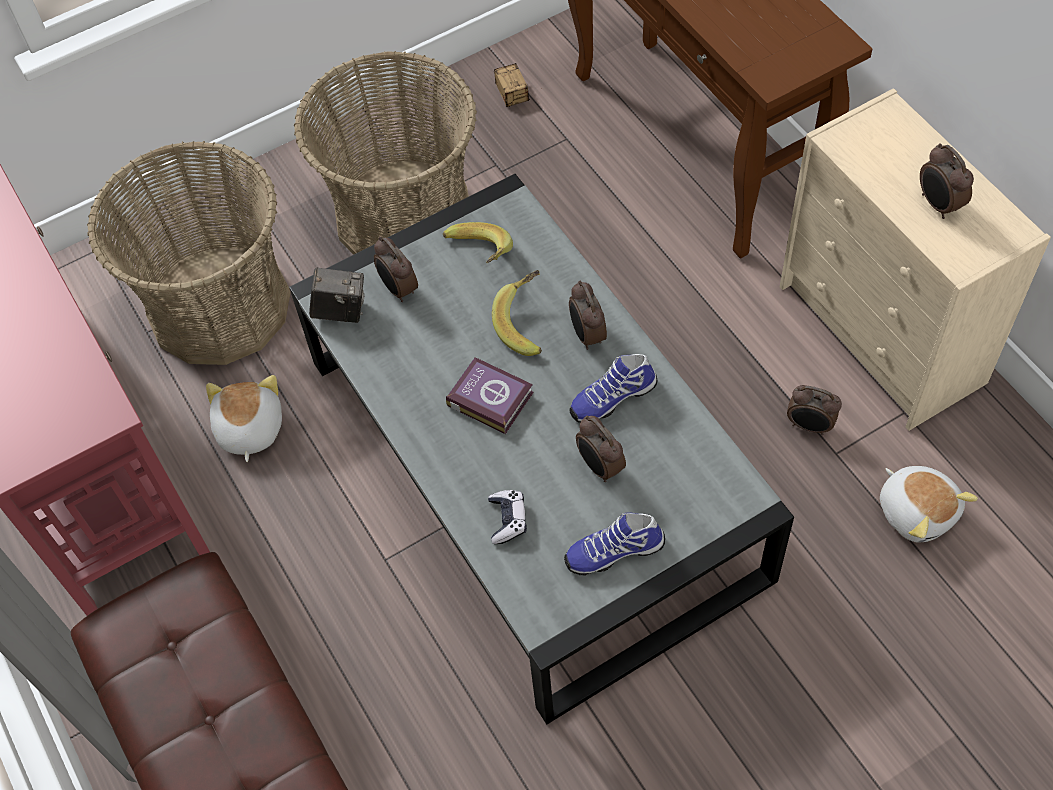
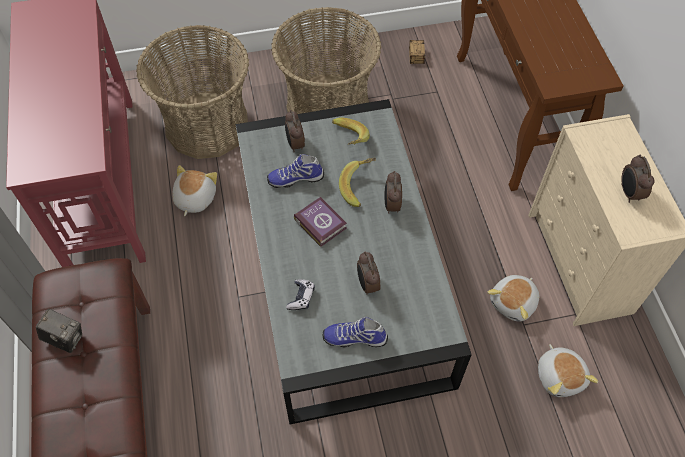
camera: 15 degrees right, 0 degrees up
camera [309,267,365,323] -> camera moved to [36,309,82,353]
shoe [569,354,657,423] -> shoe moved to [267,154,324,188]
alarm clock [787,385,842,435] -> plush toy [488,275,540,322]

